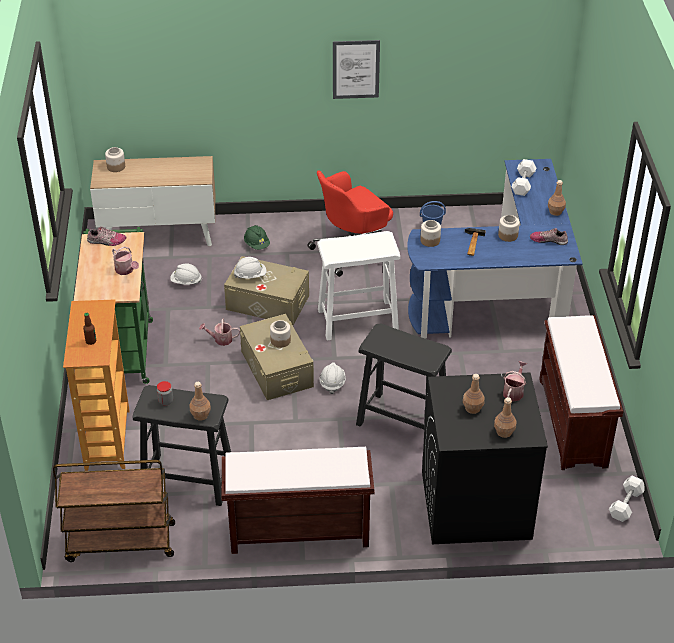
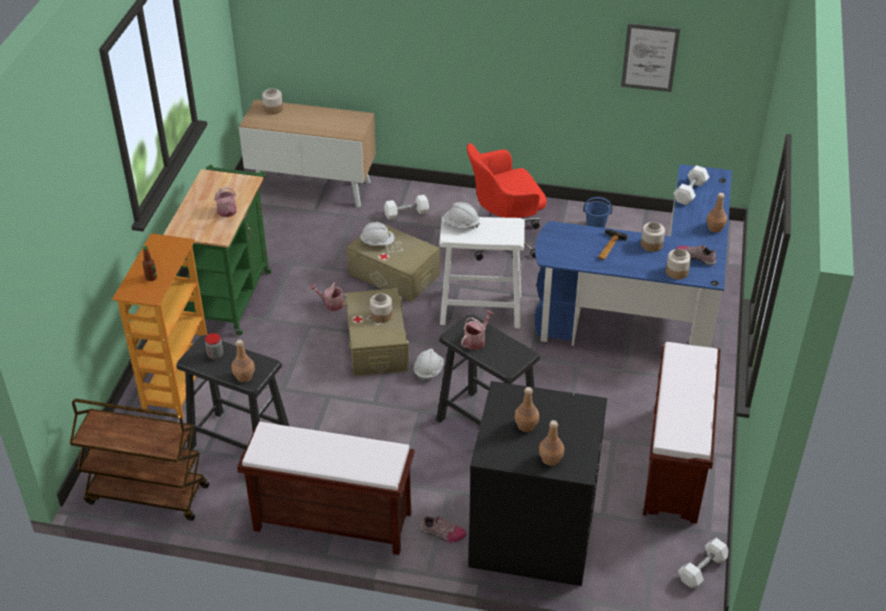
camera: 15 degrees right, 0 degrees up
shoe [87,226,126,246] -> shoe moved to [420,515,467,543]
white hard hat [170,263,202,285] -> white hard hat moved to [443,202,480,228]
green hard hat [244,225,270,250] -> white dumbbell [384,195,429,220]
picture [333,40,380,99] -> picture moved to [621,23,680,92]
jar [420,220,441,247] -> jar moved to [666,249,691,279]
watering can [503,361,527,401] -> watering can moved to [461,310,494,350]

